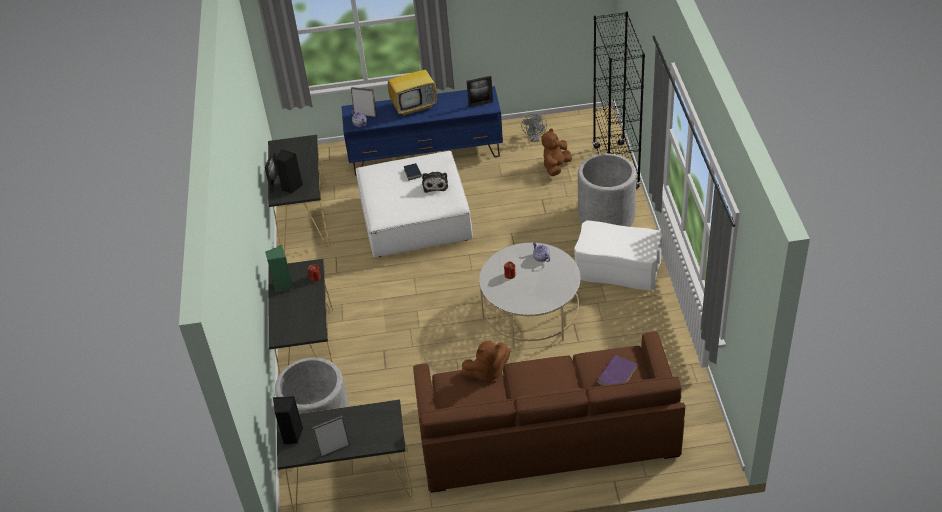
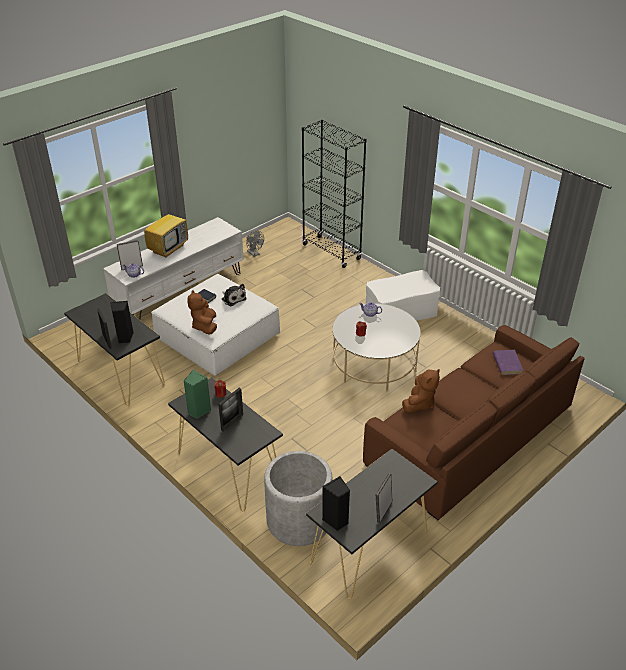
camera: 40 degrees left, 5 degrees down
blue tv stand [342,86,503,176] -> white tv stand [103,217,244,320]
picture frame [467,76,493,108] -> picture frame moved to [218,388,243,432]
brown plush toy [541,128,572,176] -> brown plush toy moved to [187,290,217,335]
grey planter [578,153,637,227] -> none

